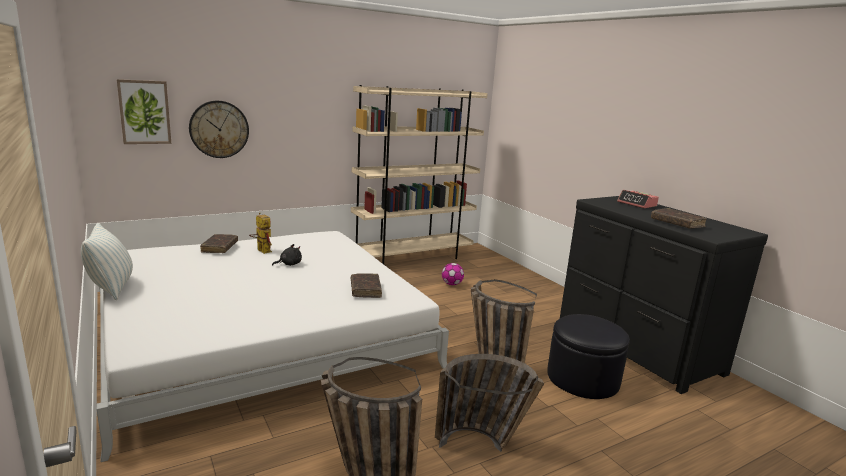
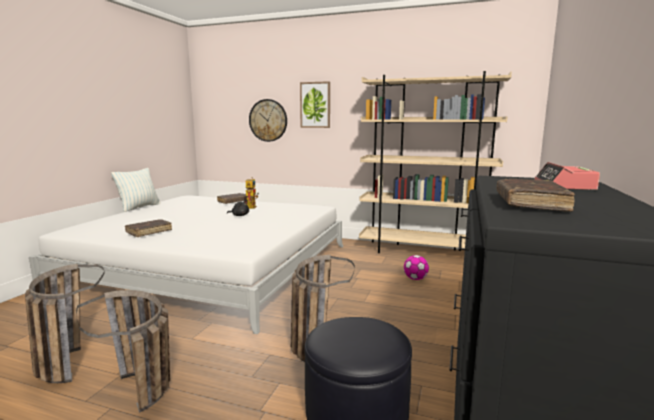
camera: 50 degrees right, 5 degrees down
picture [117,79,171,144] -> picture moved to [300,81,330,128]
brown book [351,274,382,298] -> brown book moved to [125,219,172,237]

